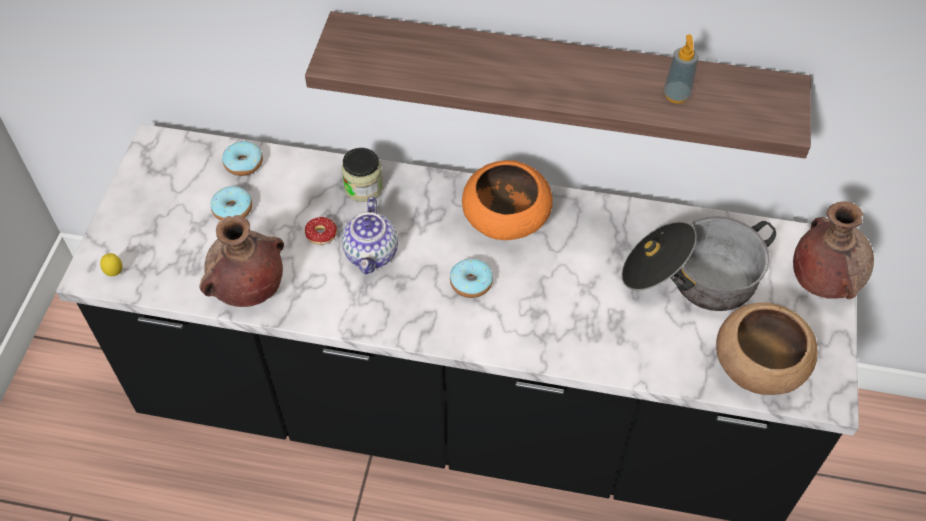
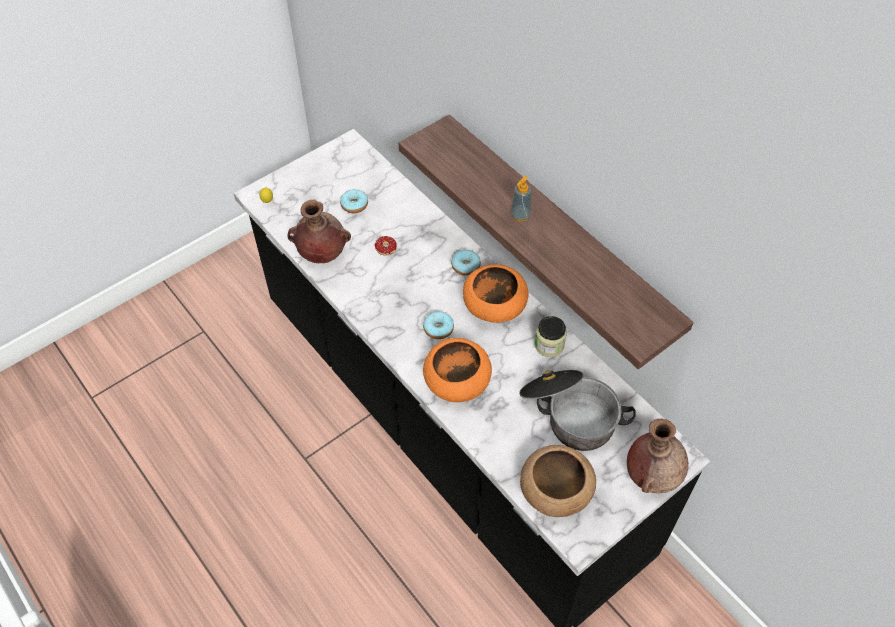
camera: 40 degrees right, 0 degrees up
donut [222,141,263,176] -> donut moved to [451,250,481,276]
jar [342,148,383,202] -> jar moved to [534,316,567,357]
teapot [342,196,398,274] -> none
soap dispenser [663,35,698,103] -> soap dispenser moved to [511,176,532,222]
none -> orange bowl [423,338,492,402]

